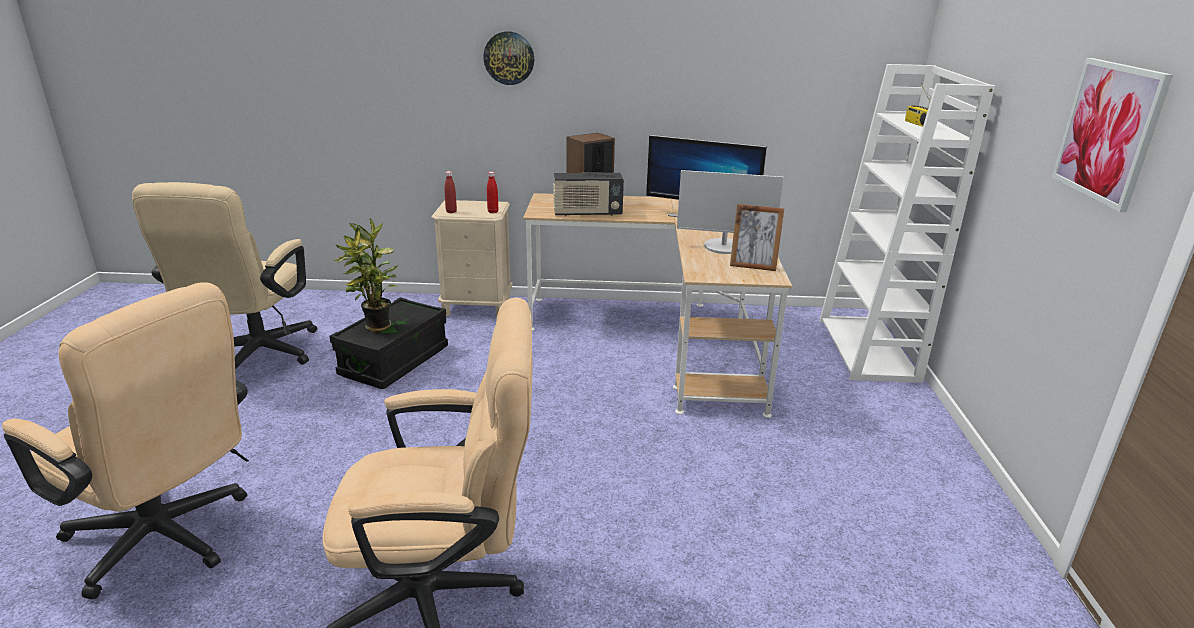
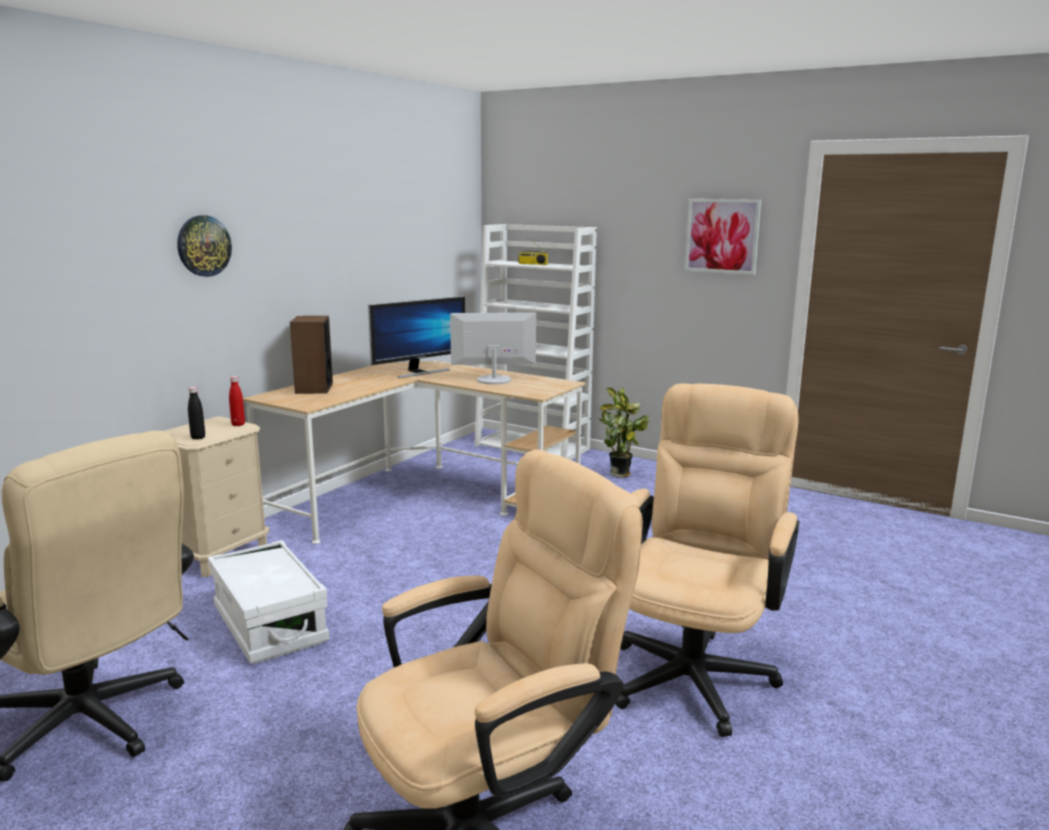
camera: 60 degrees left, 10 degrees down
black storage box [330,297,448,389] -> white storage box [208,540,329,664]
potted plant [334,218,398,332] -> potted plant moved to [599,387,650,478]
red bottle [444,171,457,213] -> black bottle [188,387,205,440]
radio [553,173,624,217] -> none
monitor [677,170,783,254] -> monitor turned 135 degrees counterclockwise [450,313,536,384]
picture frame [730,204,784,271] -> none

